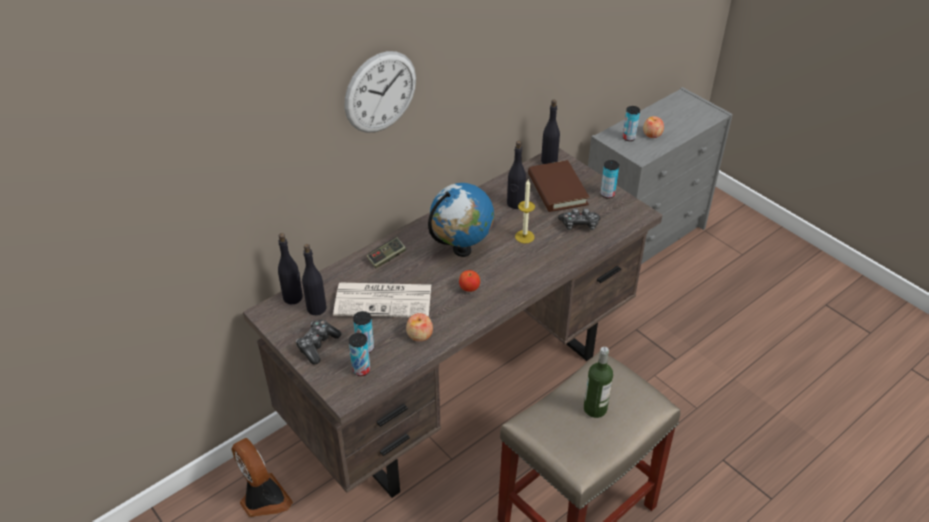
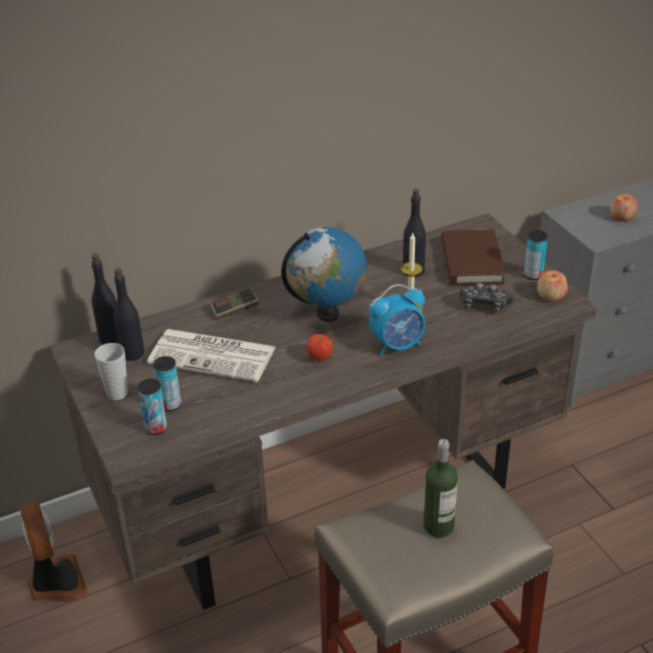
camera: 15 degrees right, 5 degrees down
game controller [296,320,342,364] -> cup [94,343,128,400]
wall clock [345,51,416,133] -> none
apple [406,313,433,342] -> apple moved to [537,270,568,302]
black bottle [541,100,560,164] -> none
can [623,106,640,141] -> none
none -> alarm clock [369,284,425,356]

